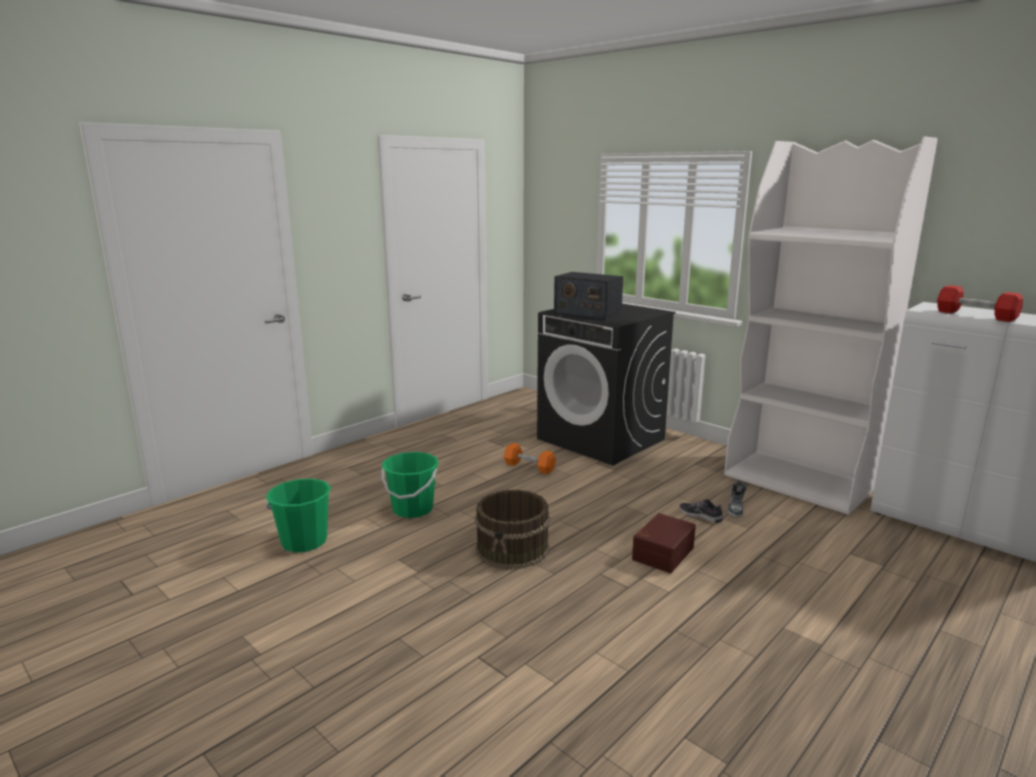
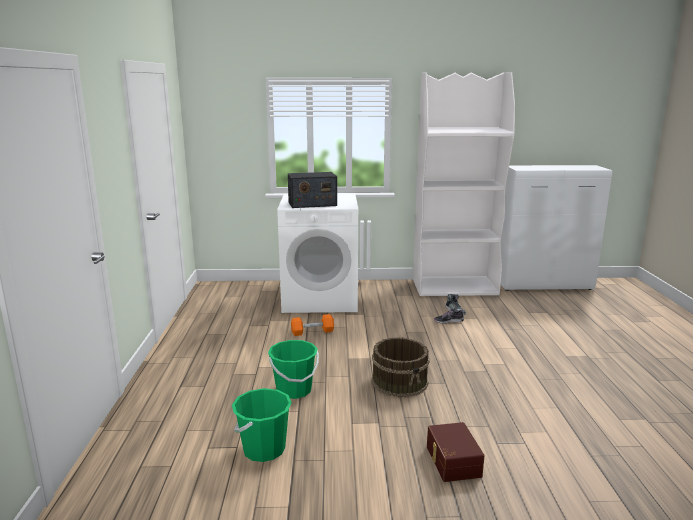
camera: 45 degrees left, 0 degrees up
black washing machine [537,303,676,465] -> white washing machine [277,193,358,313]
brown storage box [632,513,696,573] -> brown storage box moved to [427,422,484,482]
red dumbbell [937,285,1023,322] -> none

